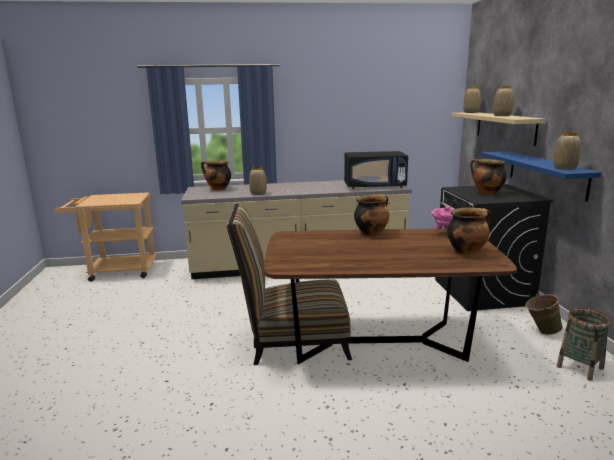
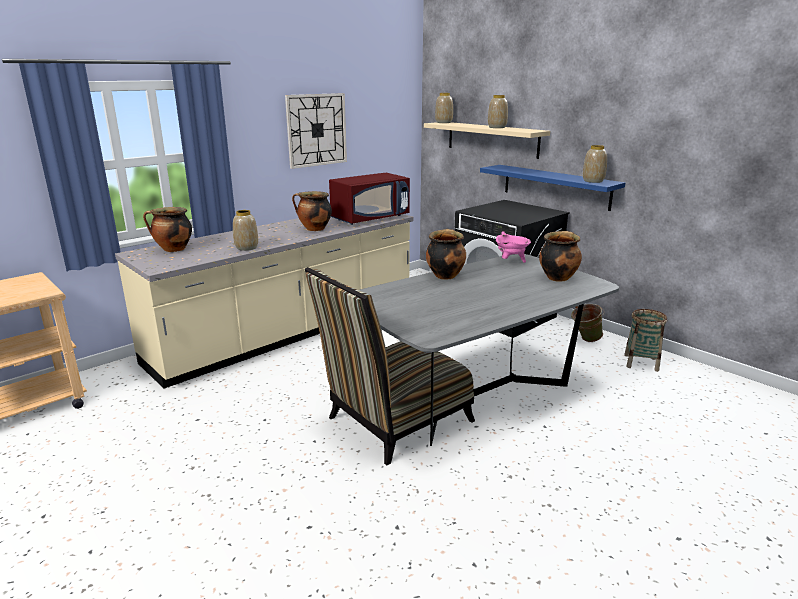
camera: 35 degrees left, 5 degrees up
brown dining table [264,229,517,364] -> grey dining table [359,254,619,446]
black microwave [344,151,408,189] -> red microwave [329,173,410,225]
cooking pot [470,159,507,195] -> cooking pot moved to [292,191,332,231]
none -> wall clock [285,93,347,169]

